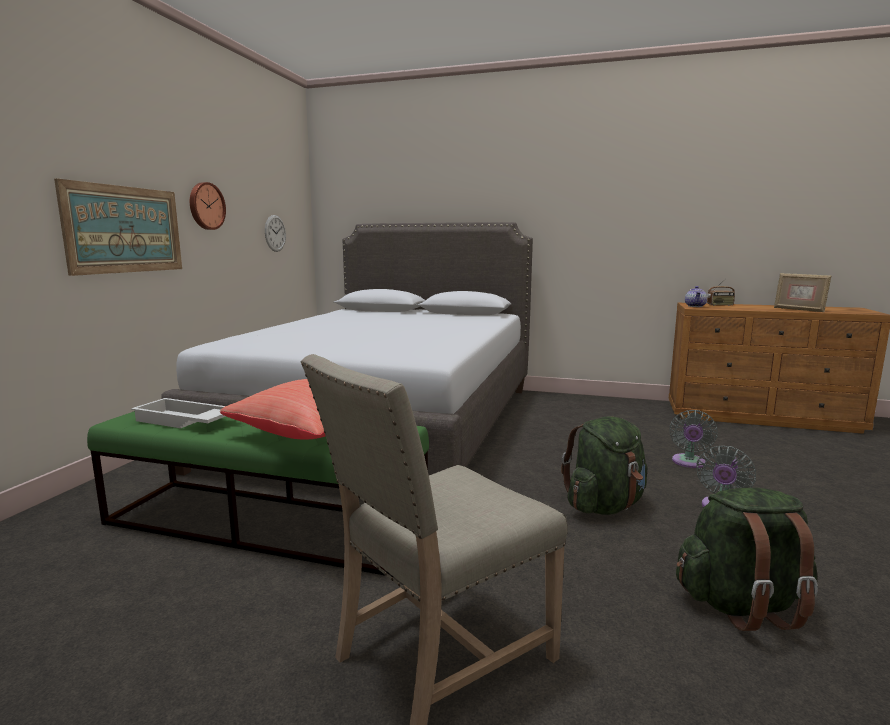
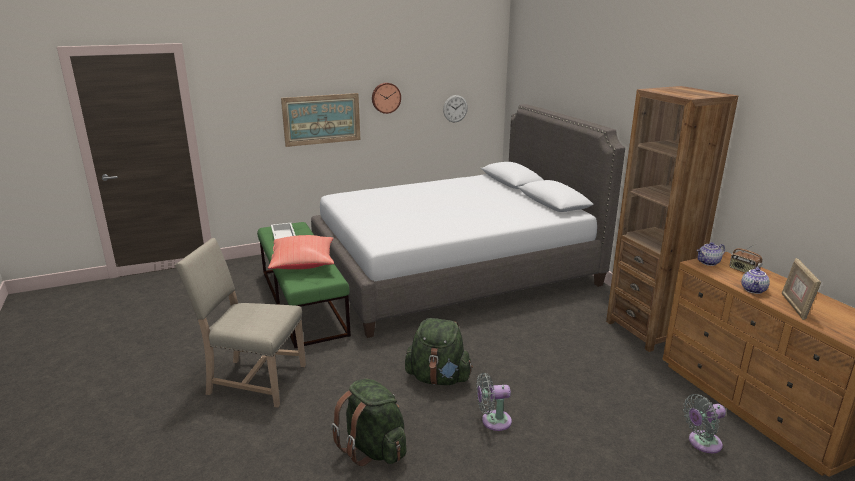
camera: 50 degrees right, 10 degrees up
grey fan [669,410,718,468] -> grey fan moved to [683,394,726,453]
none -> brown bookcase [606,86,738,352]
none -> teapot [741,267,770,294]

